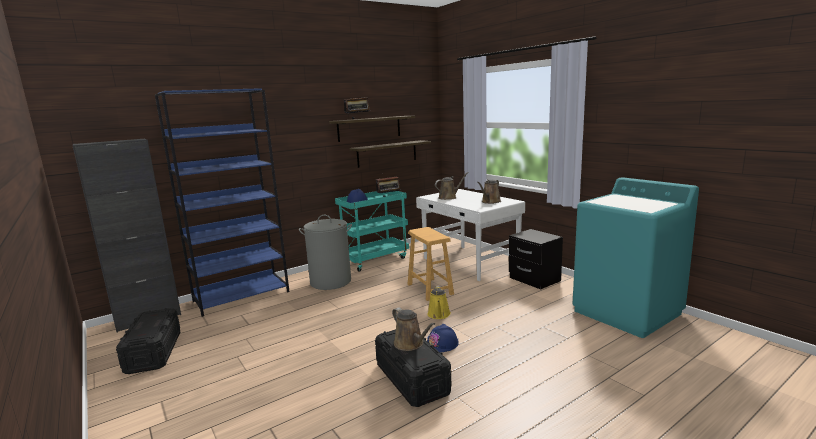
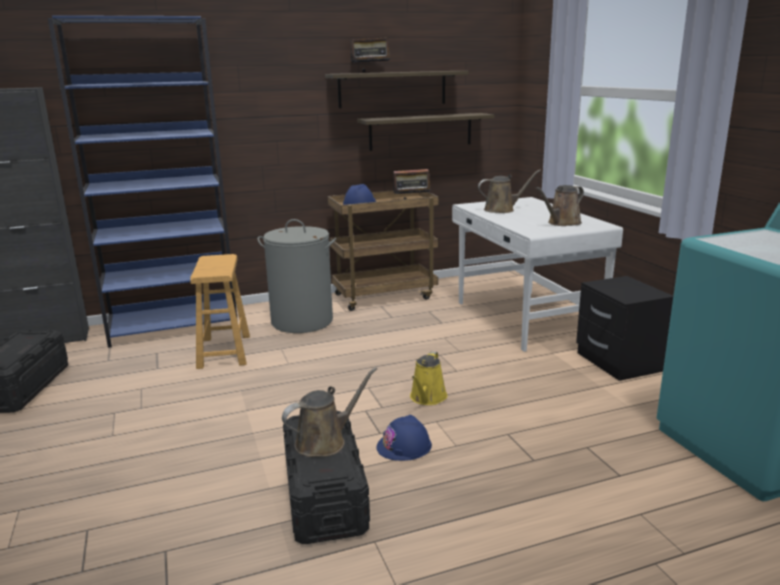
camera: 15 degrees right, 5 degrees up
turquoise cart [335,191,409,272] -> brown cart [328,190,439,311]
brown watering can [392,307,435,351] -> brown watering can turned 105 degrees counterclockwise [282,367,377,457]
brown stool [407,227,454,301] -> brown stool moved to [190,254,250,369]

